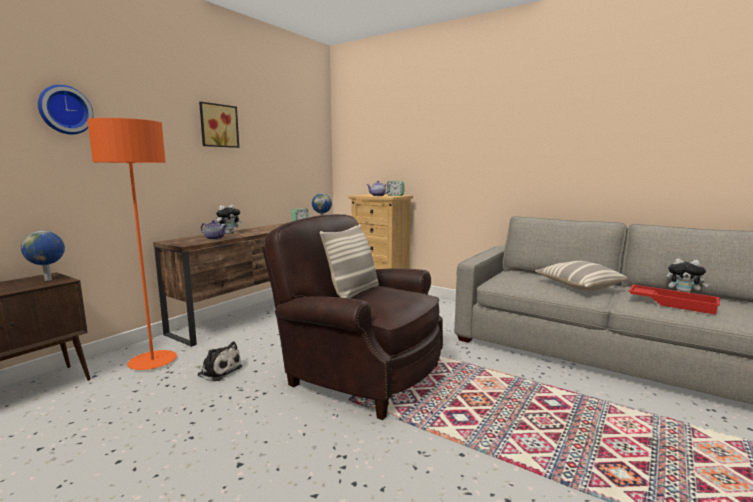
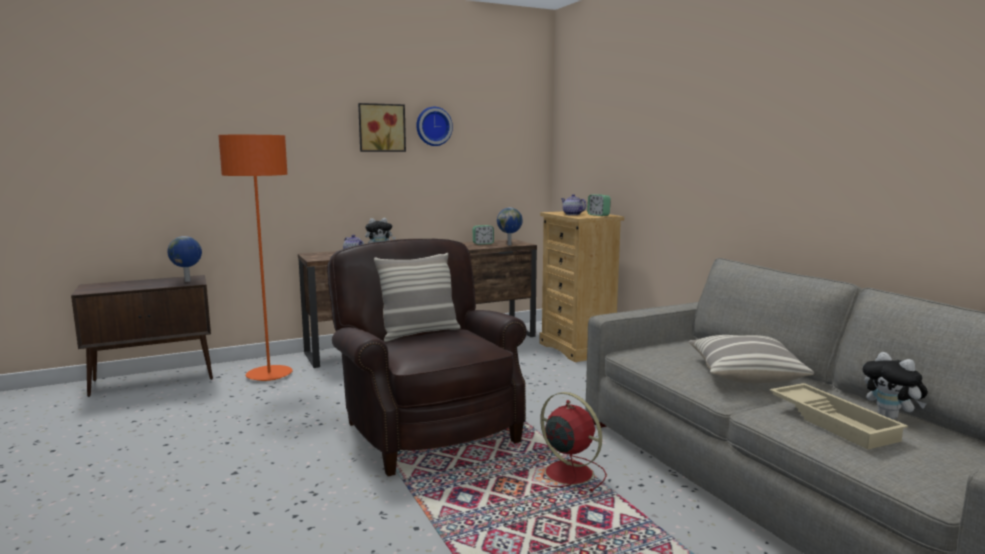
camera: 30 degrees right, 0 degrees up
wall clock [38,85,93,134] -> wall clock moved to [416,107,453,146]
plush toy [196,341,242,381] -> none
red tray [628,285,720,315] -> beige tray [769,383,908,449]
none -> red fan [530,392,607,492]

